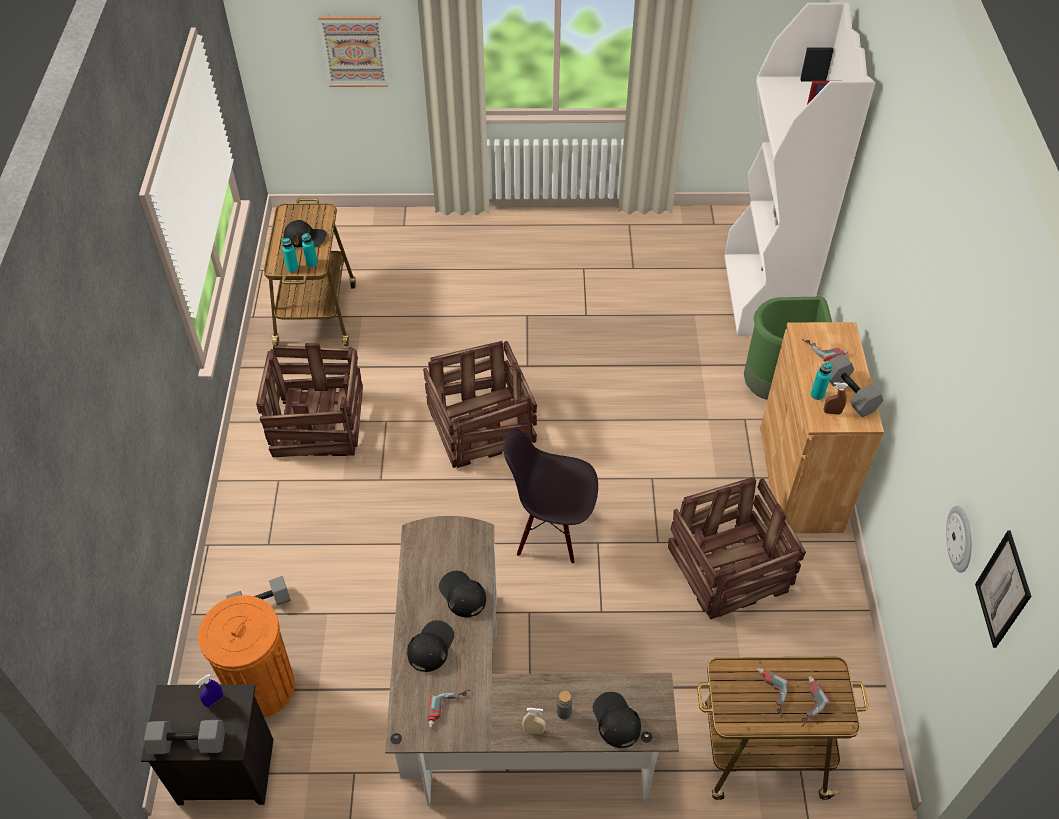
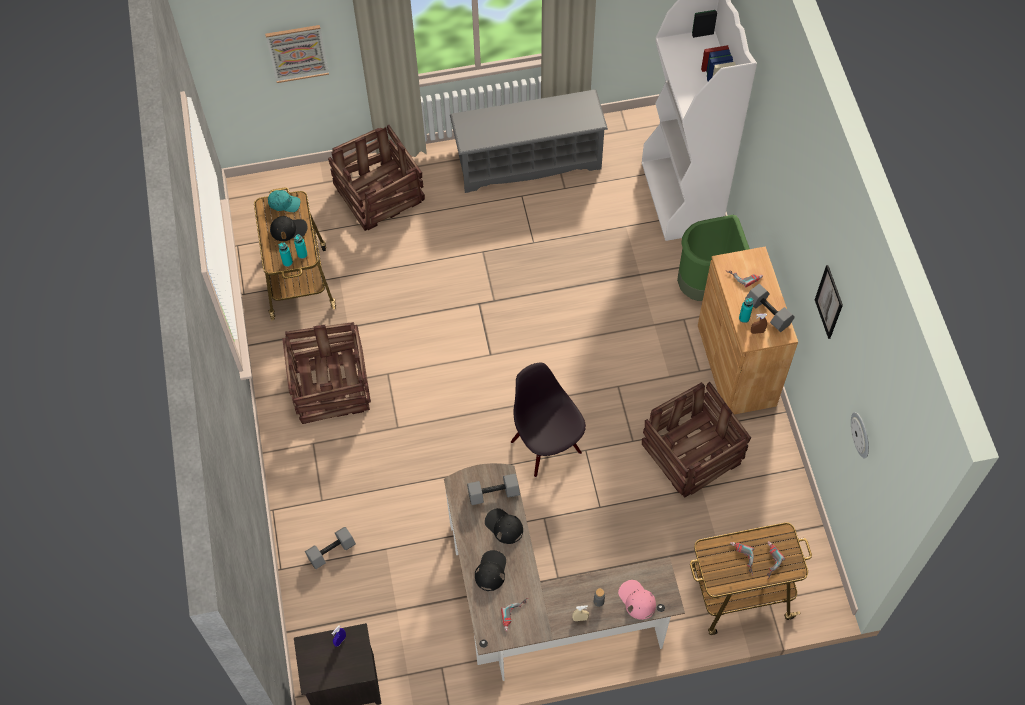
camera: 10 degrees left, 10 degrees up
grey dumbbell [144,720,225,755] -> grey dumbbell moved to [467,474,520,505]
orange trash can [198,595,295,717] -> none
crate [423,341,537,468] -> crate moved to [328,125,425,231]
black chair [504,428,598,564] -> black chair turned 60 degrees clockwise [511,363,586,477]
black cap [593,692,641,748] -> pink cap [618,580,656,620]
picture [975,531,1032,648] -> picture moved to [815,265,843,339]
none -> turquoise cap [268,190,301,212]
none -> grey shoe rack [450,90,608,193]

